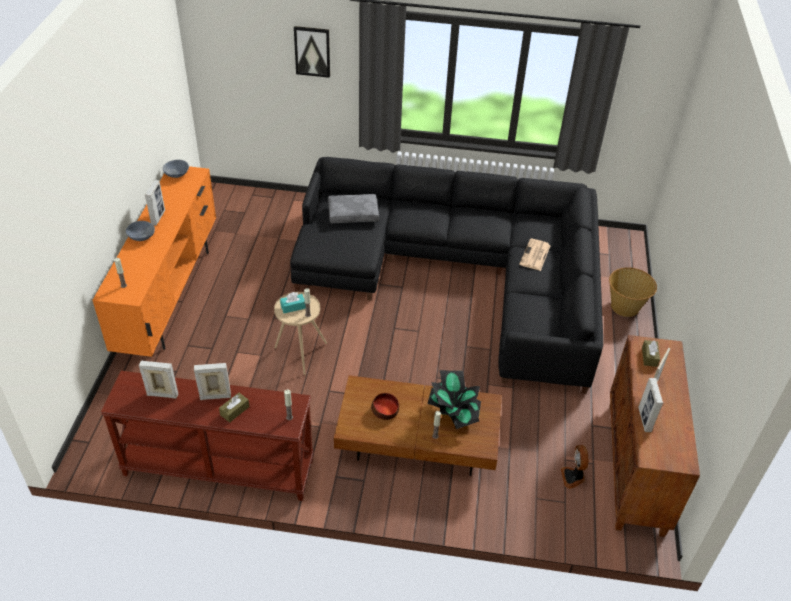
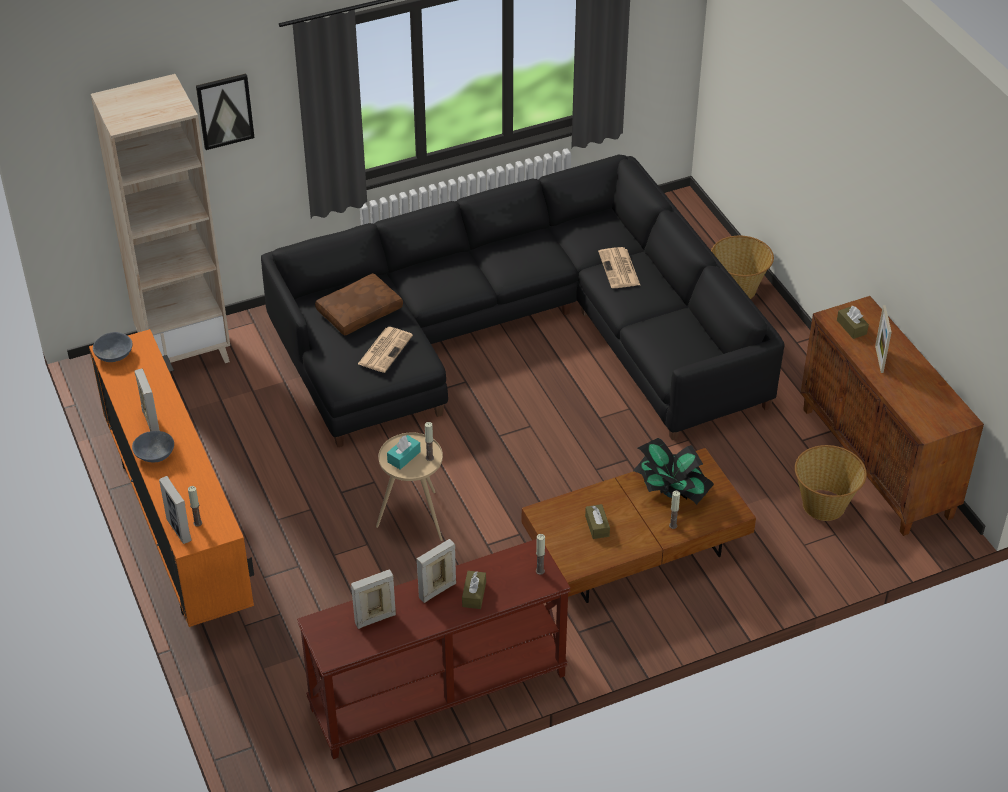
camera: 30 degrees left, 0 degrees up
grey pillow [328,194,379,223] -> brown pillow [315,273,403,336]
bowl [371,393,399,420] -> brown tissue box [585,504,610,539]
fan [561,445,588,489] -> basket [795,445,867,521]
picture frame [638,378,663,432] -> picture frame moved to [159,476,191,544]
none -> beige bookcase [91,74,230,363]
none -> newspaper [358,327,413,373]

